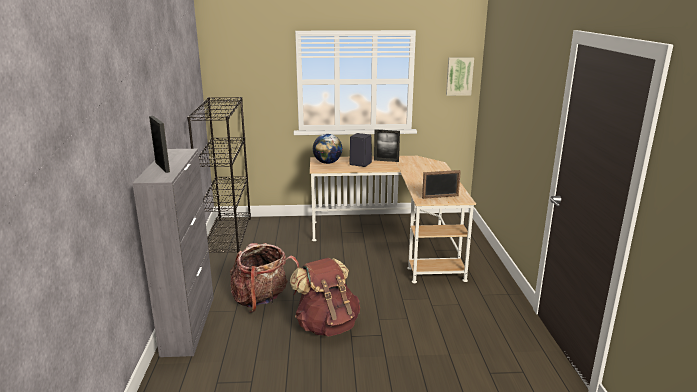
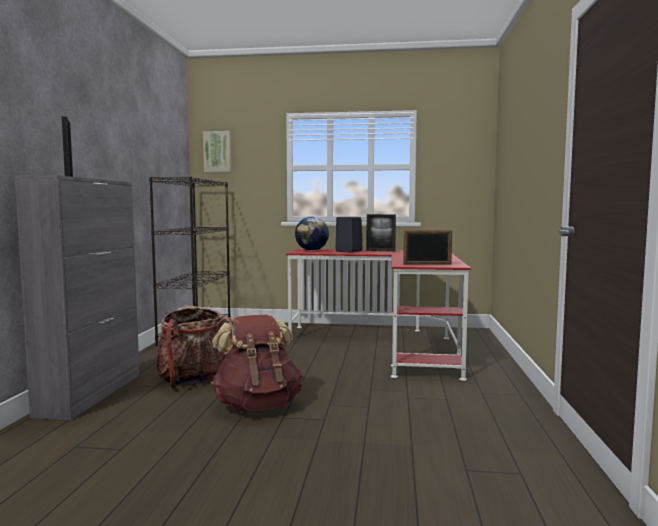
camera: 10 degrees right, 15 degrees down
beige desk [310,156,476,283] -> red desk [286,249,471,381]
picture [446,57,474,96] -> picture moved to [203,131,231,172]

